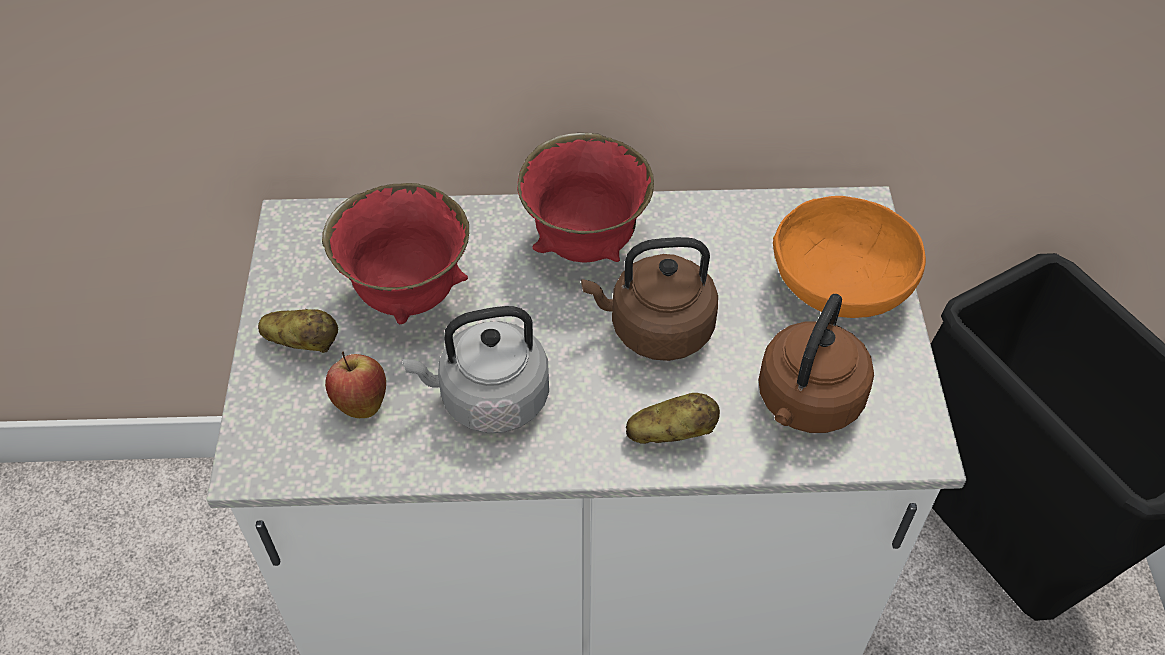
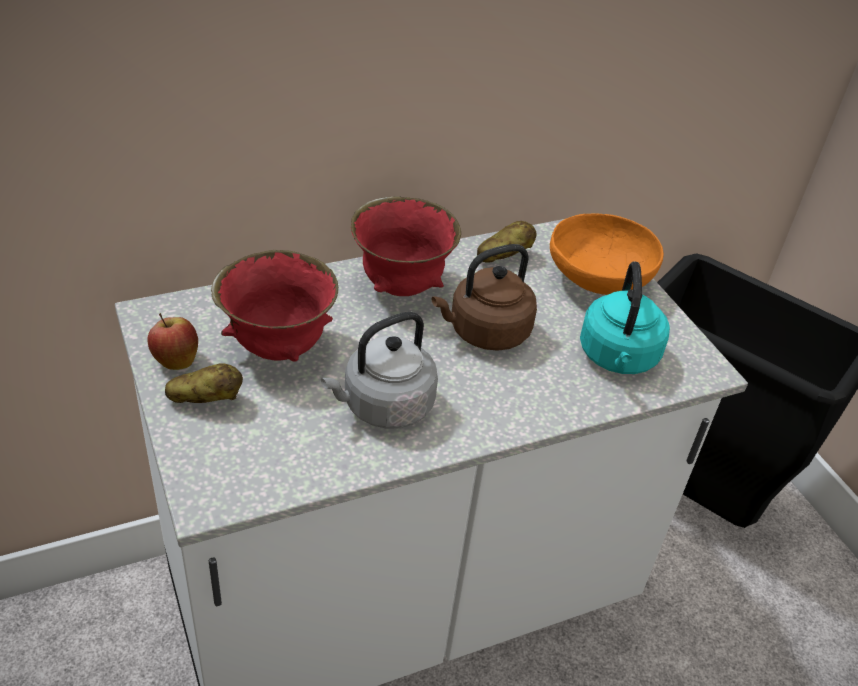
camera: 25 degrees left, 10 degrees down
apple [325,351,386,418] -> apple moved to [147,313,198,370]
potato [626,393,720,444] -> potato moved to [477,221,537,263]
brown kettle [758,294,874,433] -> turquoise kettle [580,261,670,374]

